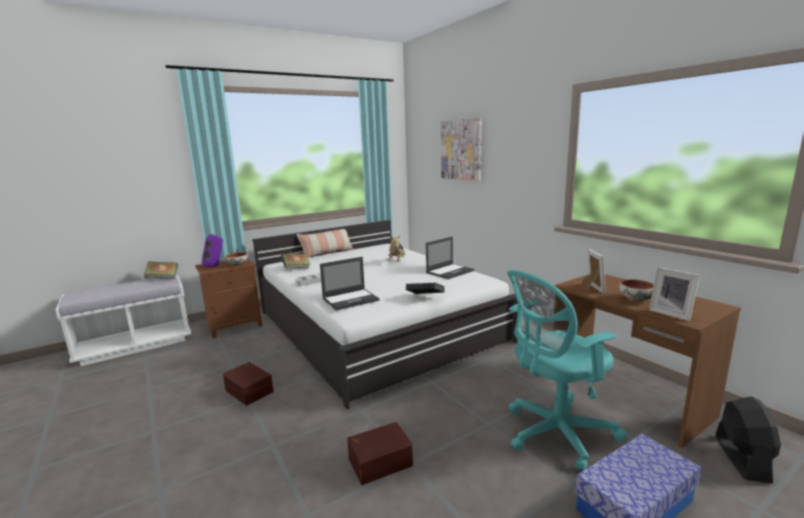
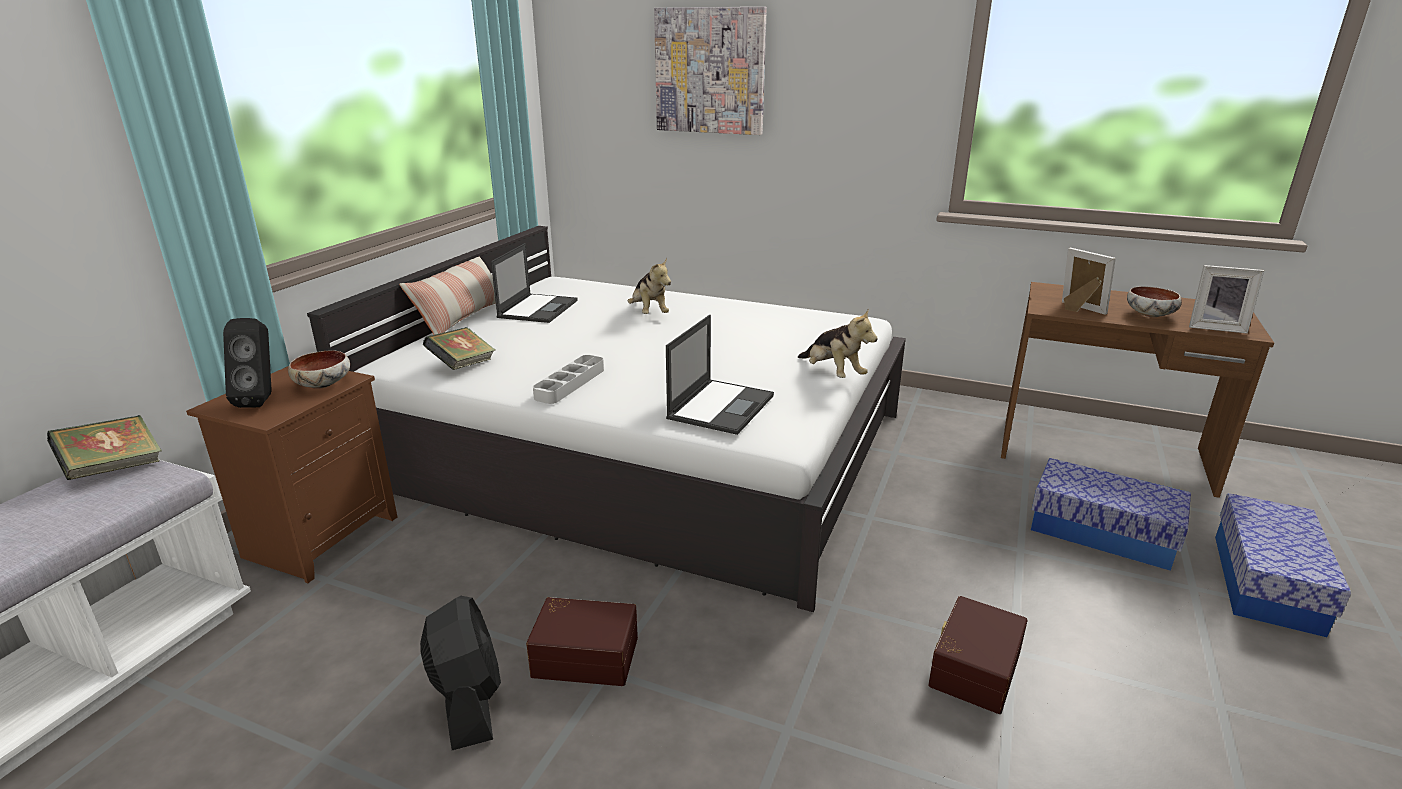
camera: 35 degrees left, 10 degrees up
purple speaker [202,235,223,267] -> black speaker [223,318,272,408]
book [406,283,445,294] -> plush toy [798,308,878,378]
laptop [426,237,474,279] -> laptop moved to [491,243,578,323]
turquoise office chair [507,270,627,472] -> storage box [1031,458,1191,571]
black fan [716,396,781,484] -> black fan moved to [420,596,501,750]

